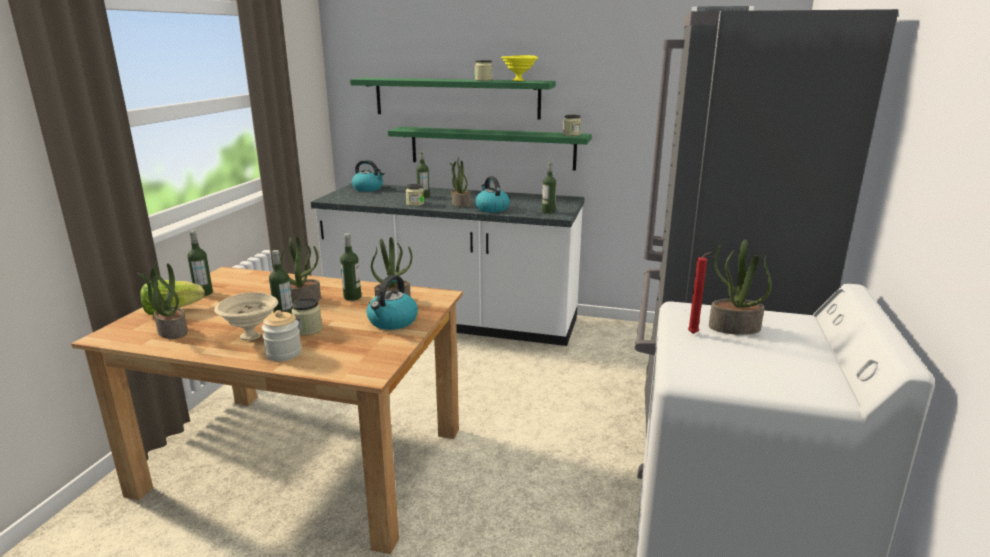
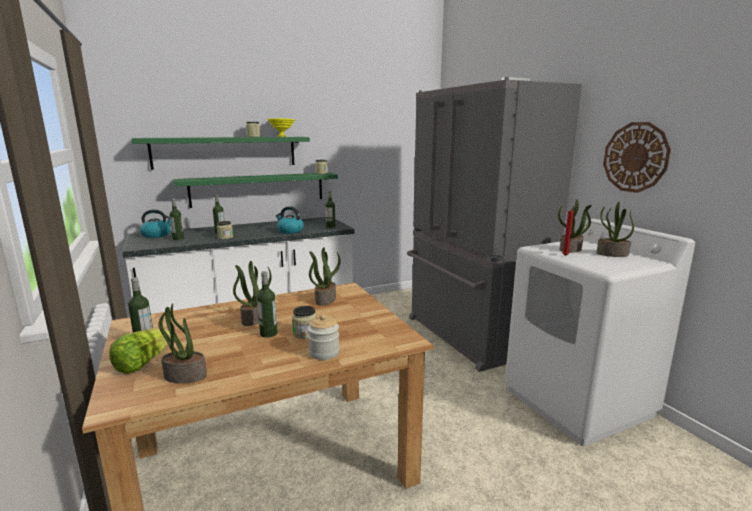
camera: 40 degrees left, 5 degrees down
beige bowl [214,292,278,341] -> none
bottle [340,233,361,301] -> bottle moved to [169,199,184,240]
kettle [367,275,418,330] -> none
potted plant [449,157,471,208] -> potted plant moved to [596,202,634,257]
none -> wall clock [603,122,671,193]

